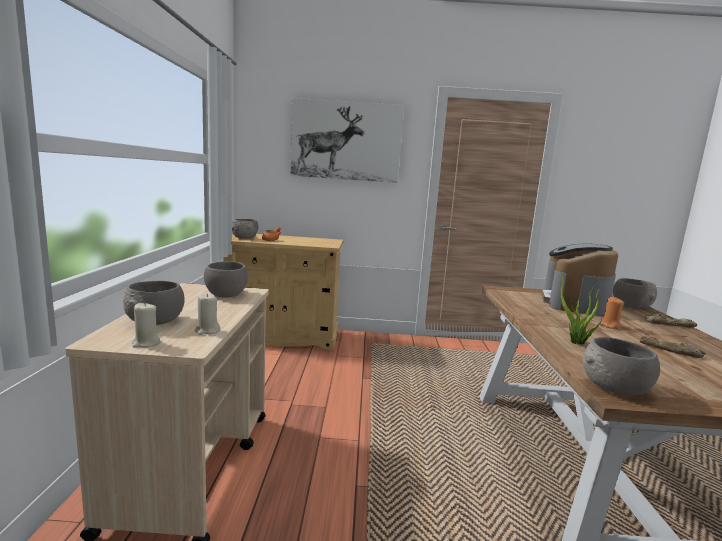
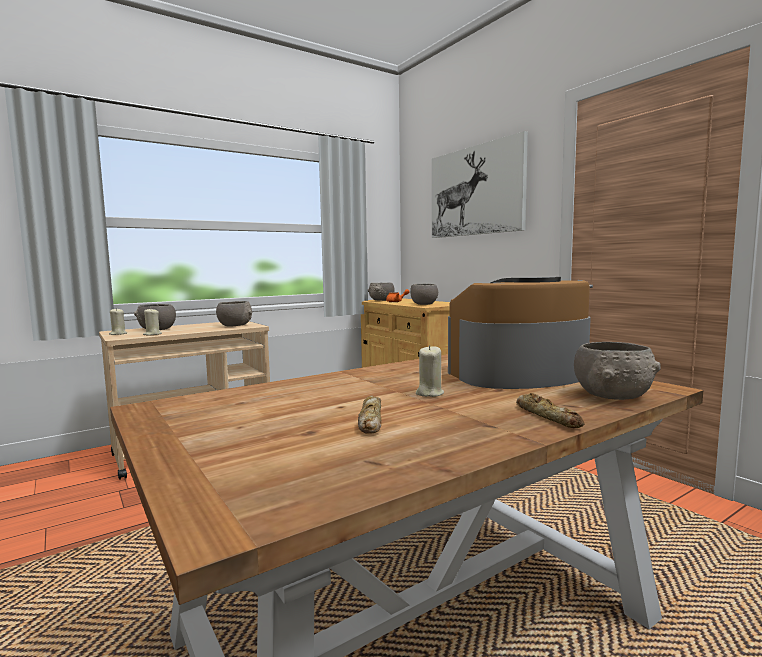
camera: 55 degrees right, 5 degrees down
potted plant [558,269,602,345] -> none
grey bowl [583,337,660,396] -> grey bowl moved to [410,284,438,305]
orange candle [600,297,624,329] -> beige candle [416,345,444,397]

